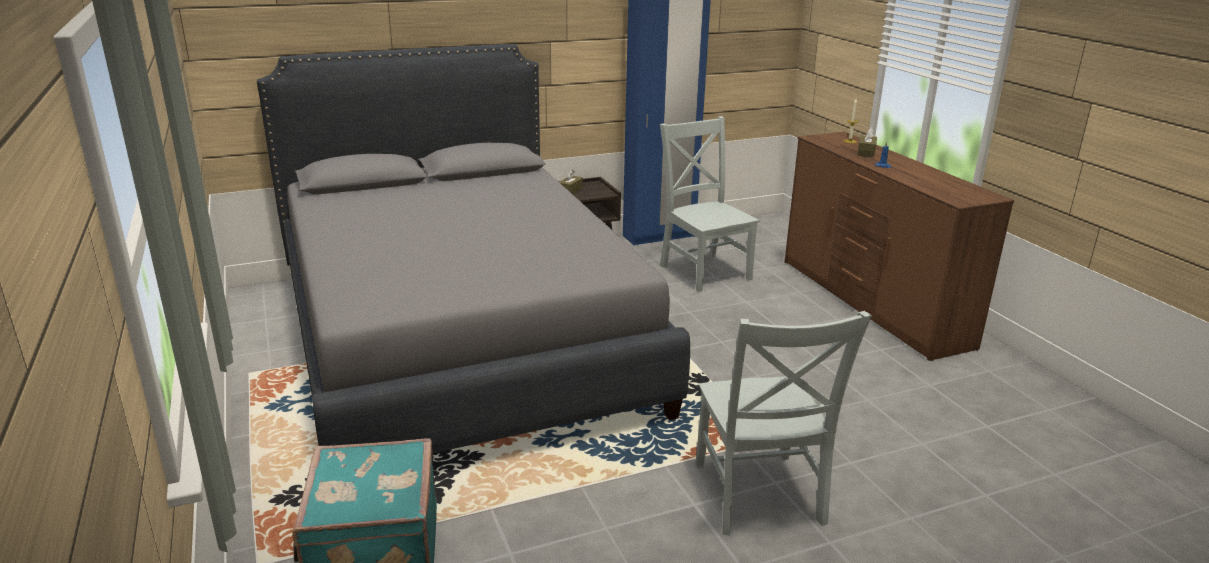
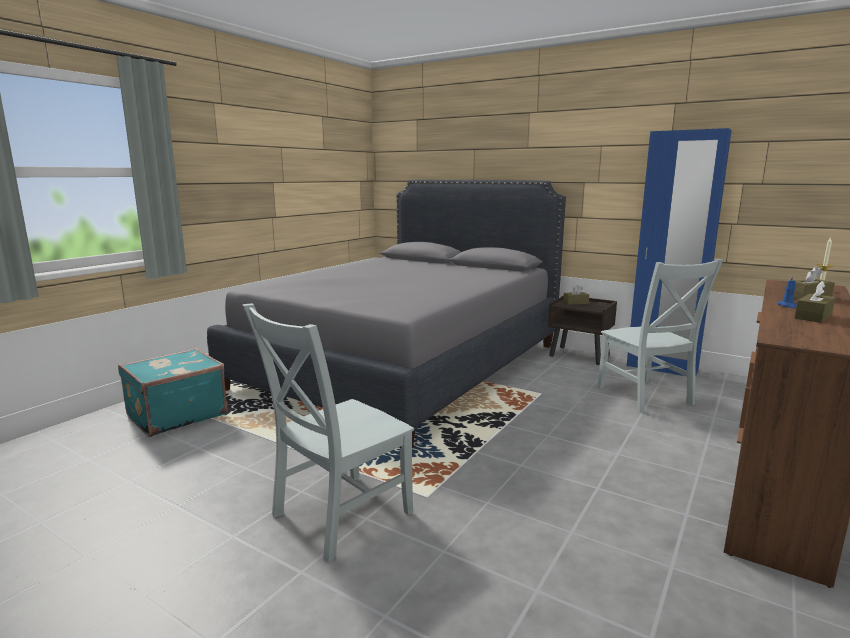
camera: 55 degrees right, 10 degrees down
grey chair [660,116,760,292] -> grey chair turned 135 degrees clockwise [597,259,723,413]
none -> brown tissue box [794,281,835,323]

